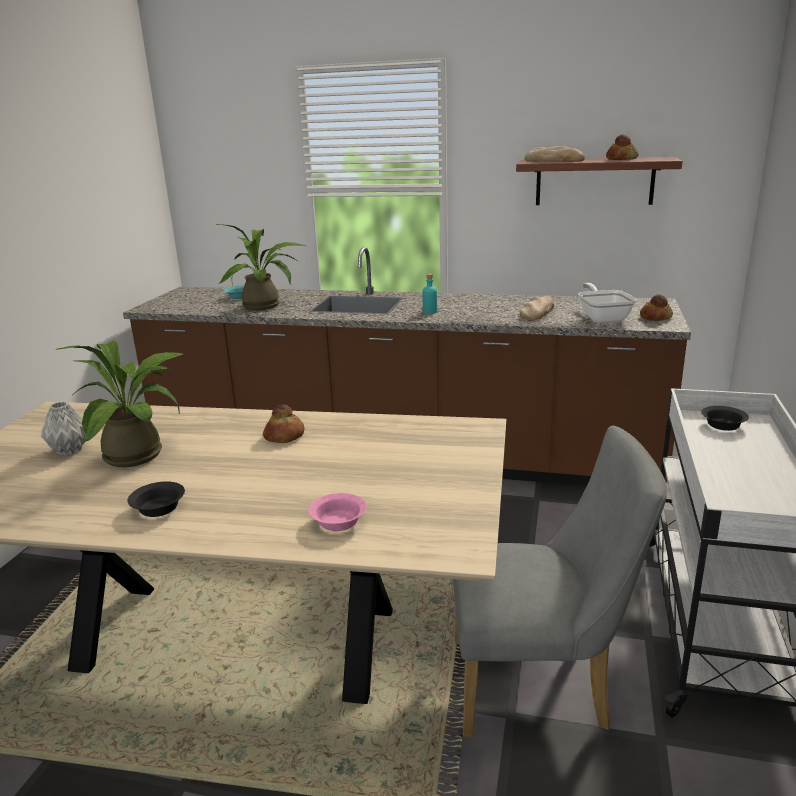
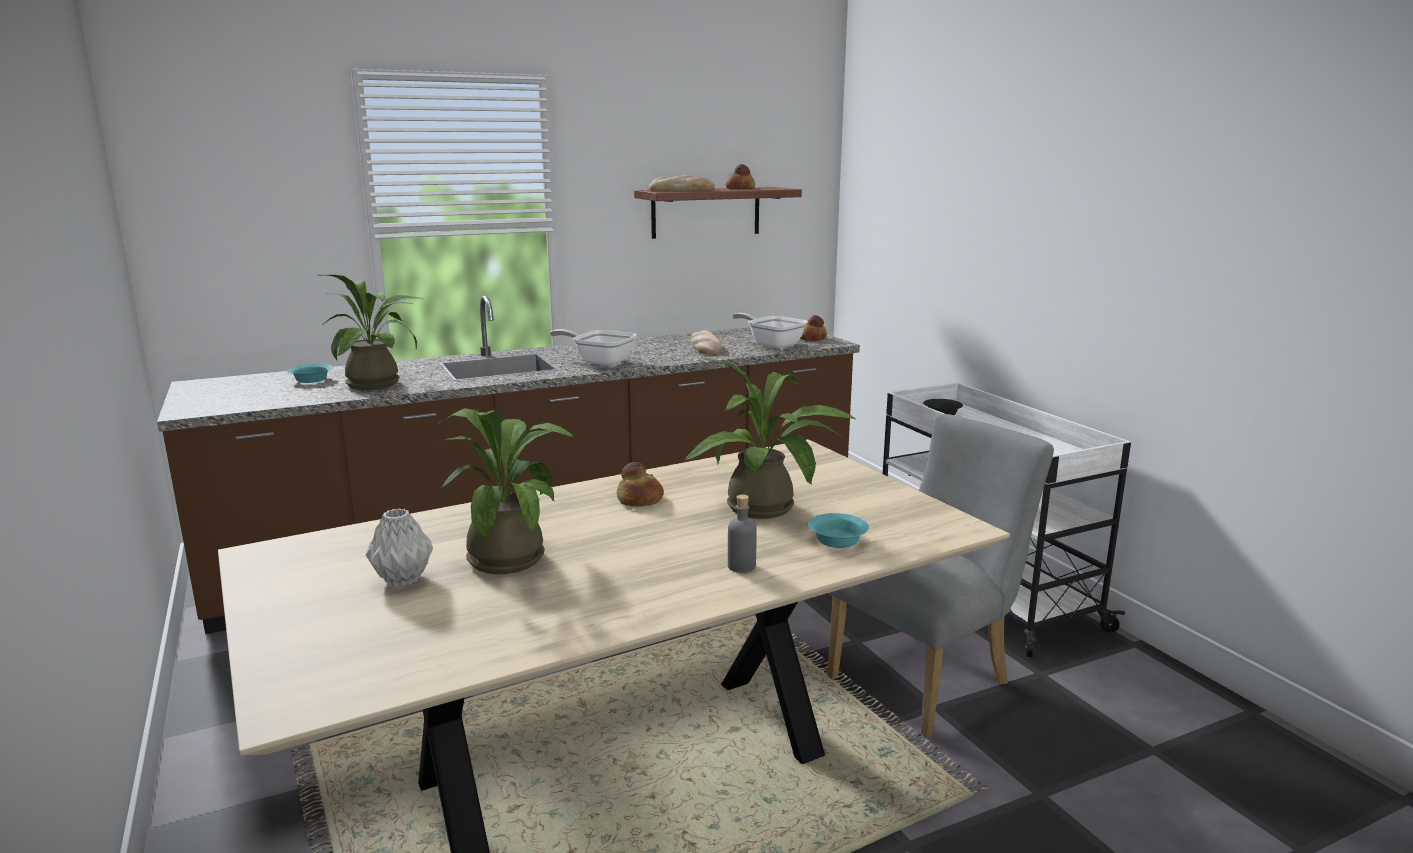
camera: 40 degrees left, 5 degrees down
black bowl [127,481,185,517] -> none
pink bowl [309,493,366,531] -> turquoise bowl [808,513,869,548]
turquoise bottle [423,274,437,314] -> frying pan [550,329,637,366]
none -> potted plant [683,358,855,519]
none -> grey bottle [728,495,757,573]

